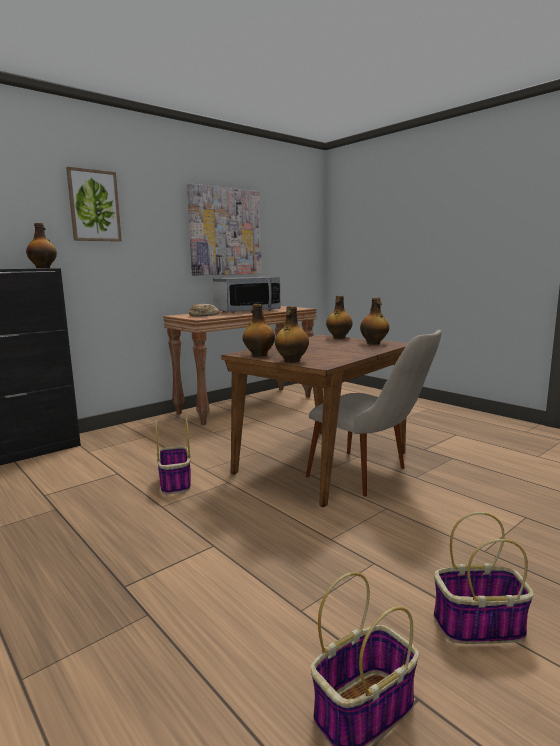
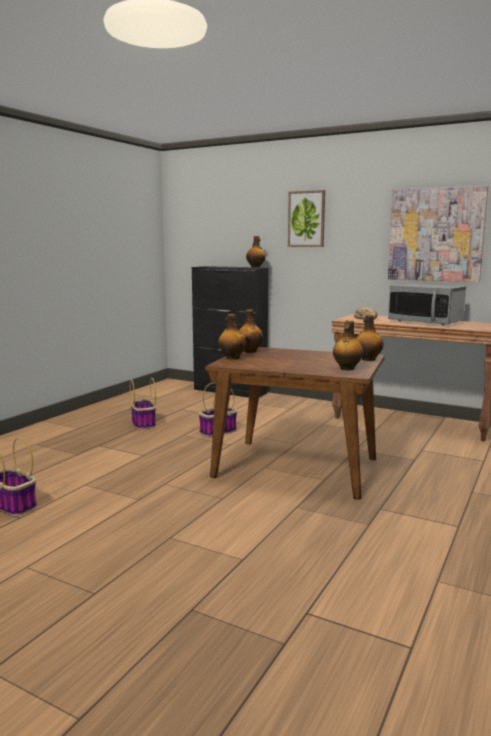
camera: 70 degrees right, 0 degrees up
beige chair [306,330,441,496] -> none
basket [434,512,534,644] -> basket moved to [130,378,156,429]

